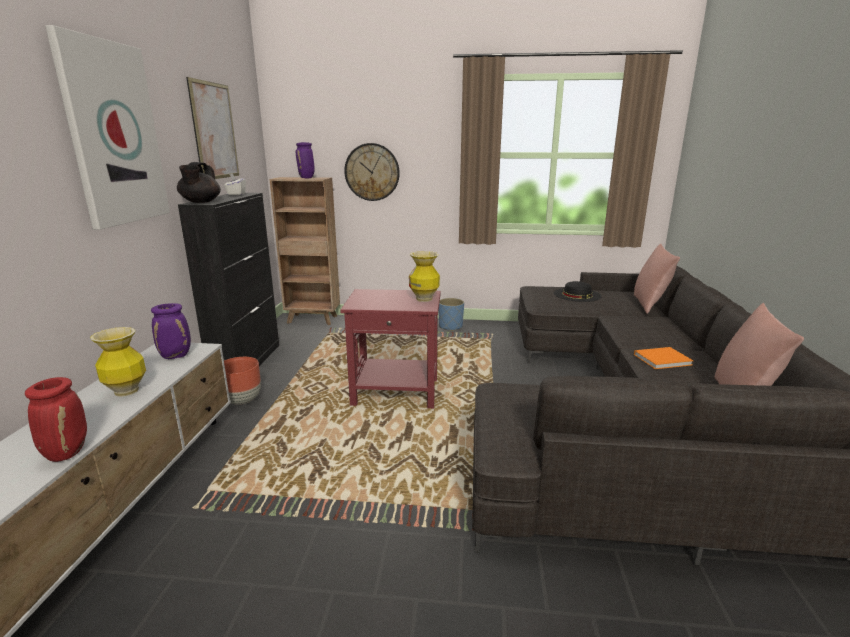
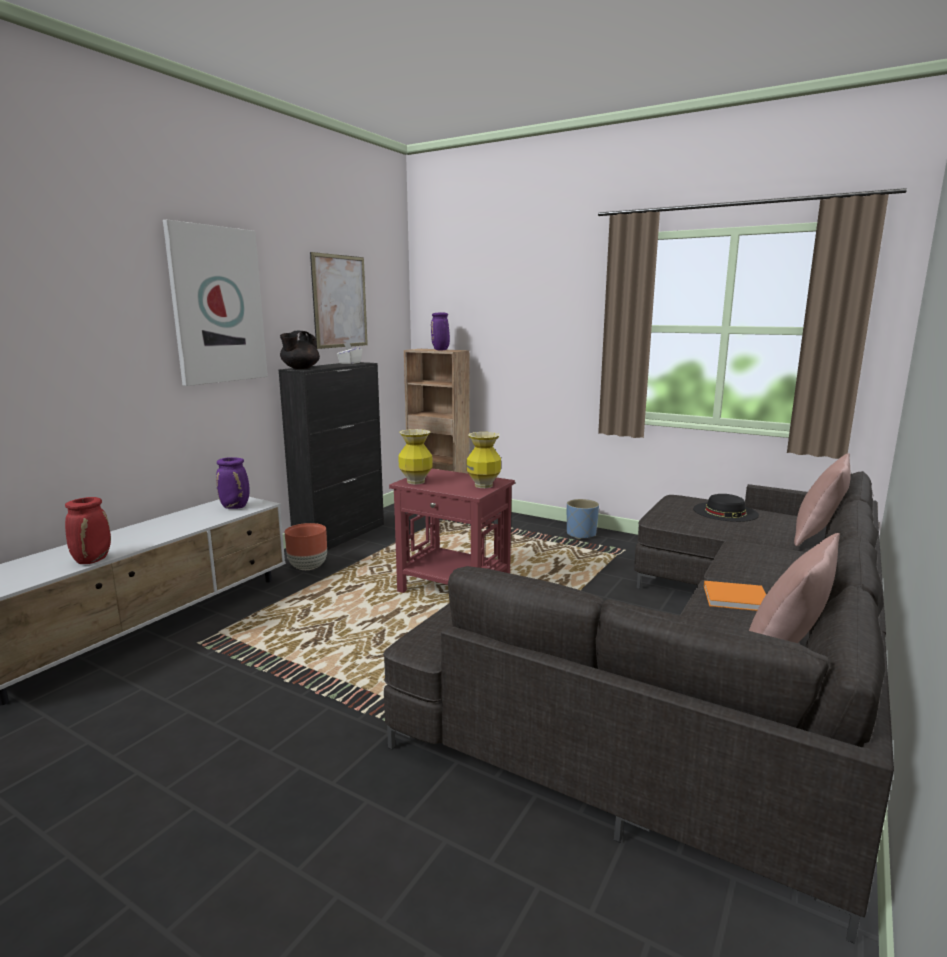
camera: 25 degrees right, 5 degrees down
vase [90,327,146,397] -> vase moved to [398,429,433,484]
wall clock [344,143,400,201] -> none

